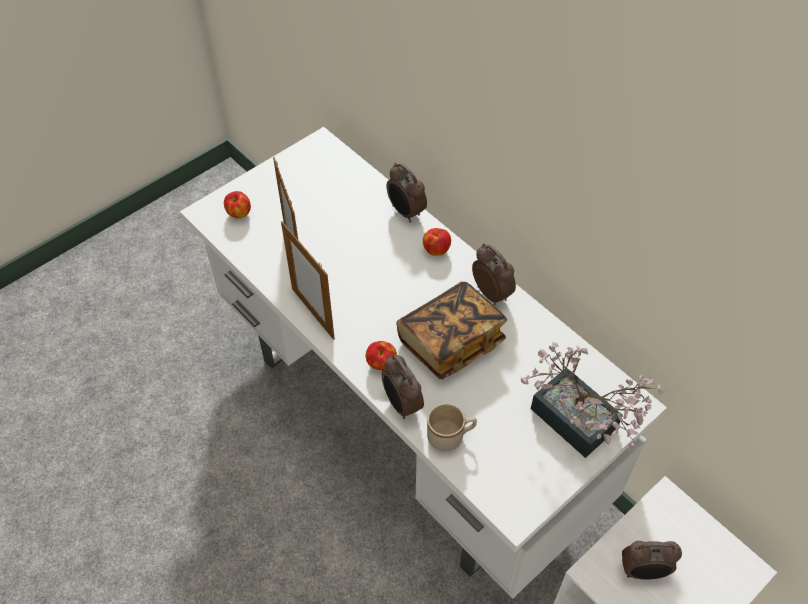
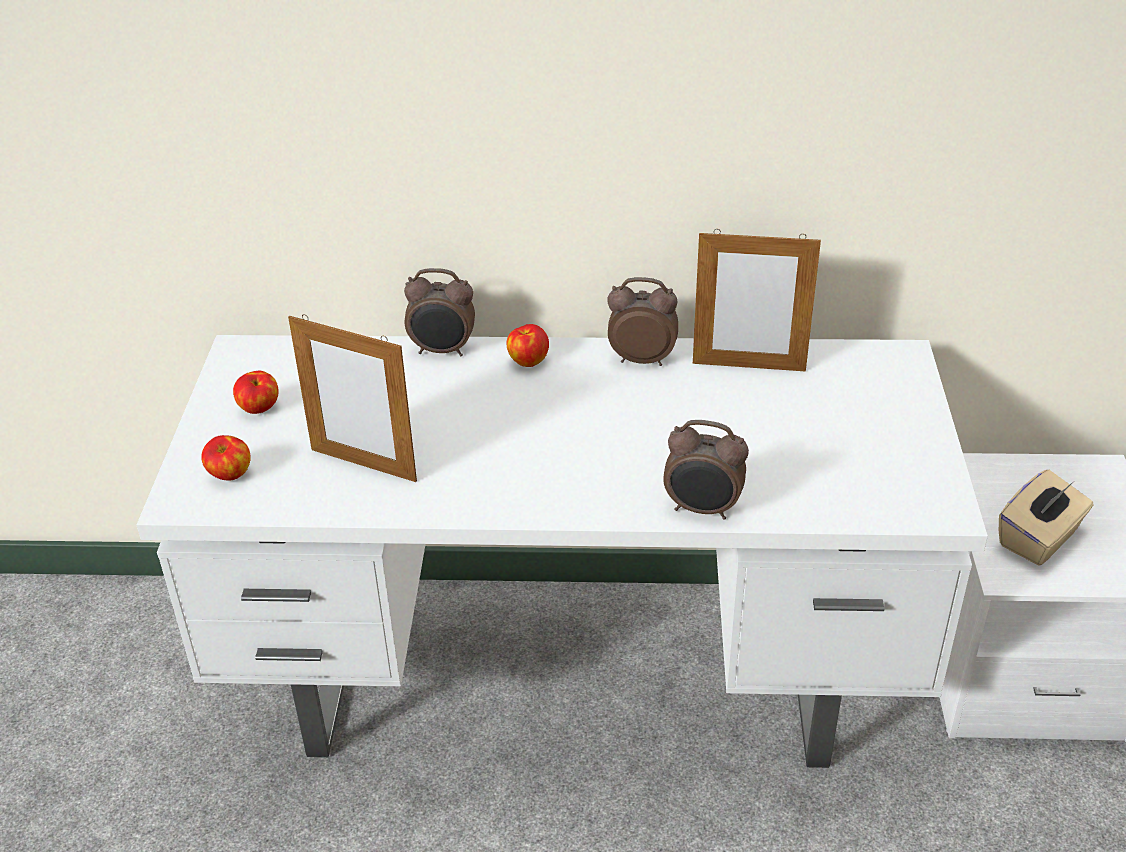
camera: 45 degrees left, 15 degrees down
picture frame [281,221,335,340] -> picture frame moved to [693,229,821,371]
apple [366,341,397,370] -> apple moved to [233,371,279,414]
book [396,282,507,379] -> none
beige mug [427,403,477,451] -> none
potted plant [521,342,663,458] -> none
alarm clock [622,541,682,580] -> beige tissue box [999,470,1094,566]

